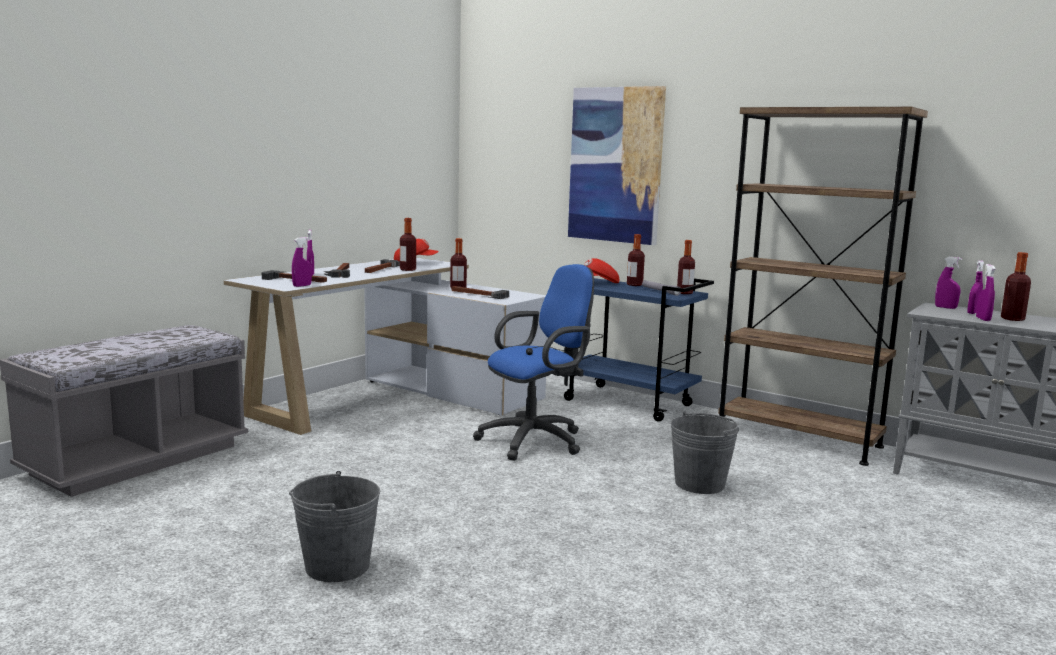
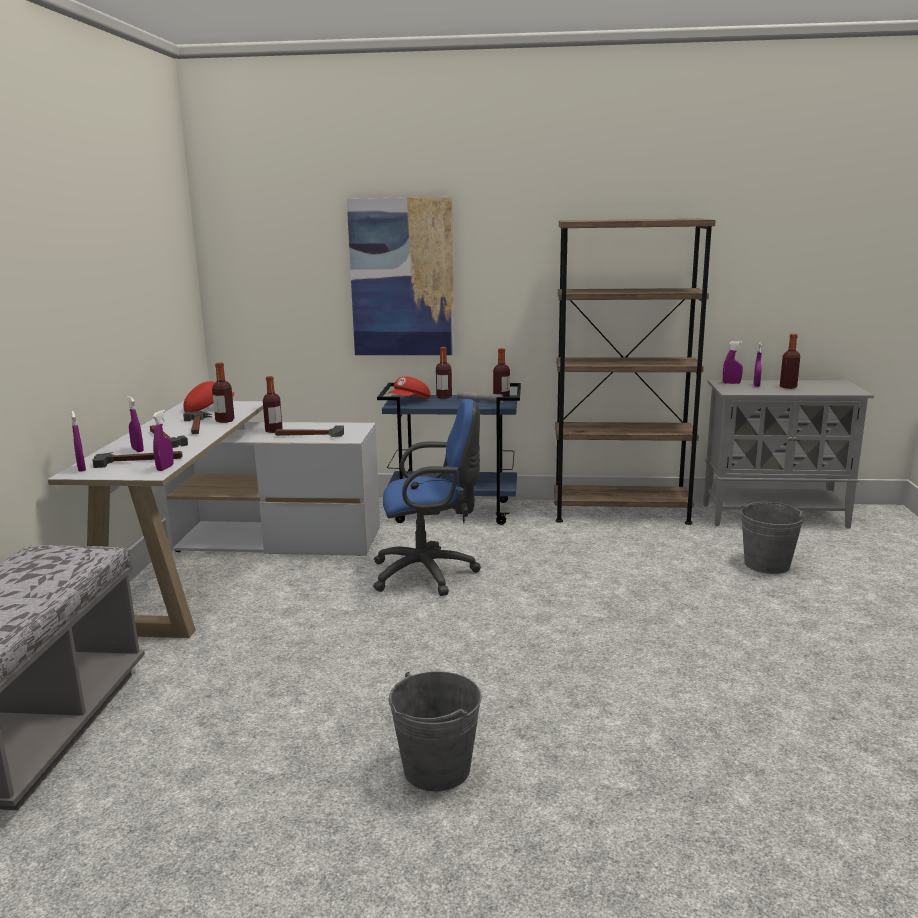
camera: 30 degrees left, 5 degrees up
blue office chair [473,264,594,460] -> blue office chair turned 60 degrees clockwise [373,399,481,596]
grey bucket [670,412,739,494] -> grey bucket moved to [741,502,805,574]
purple spray bottle [976,264,996,321] -> purple spray bottle moved to [71,411,86,472]

